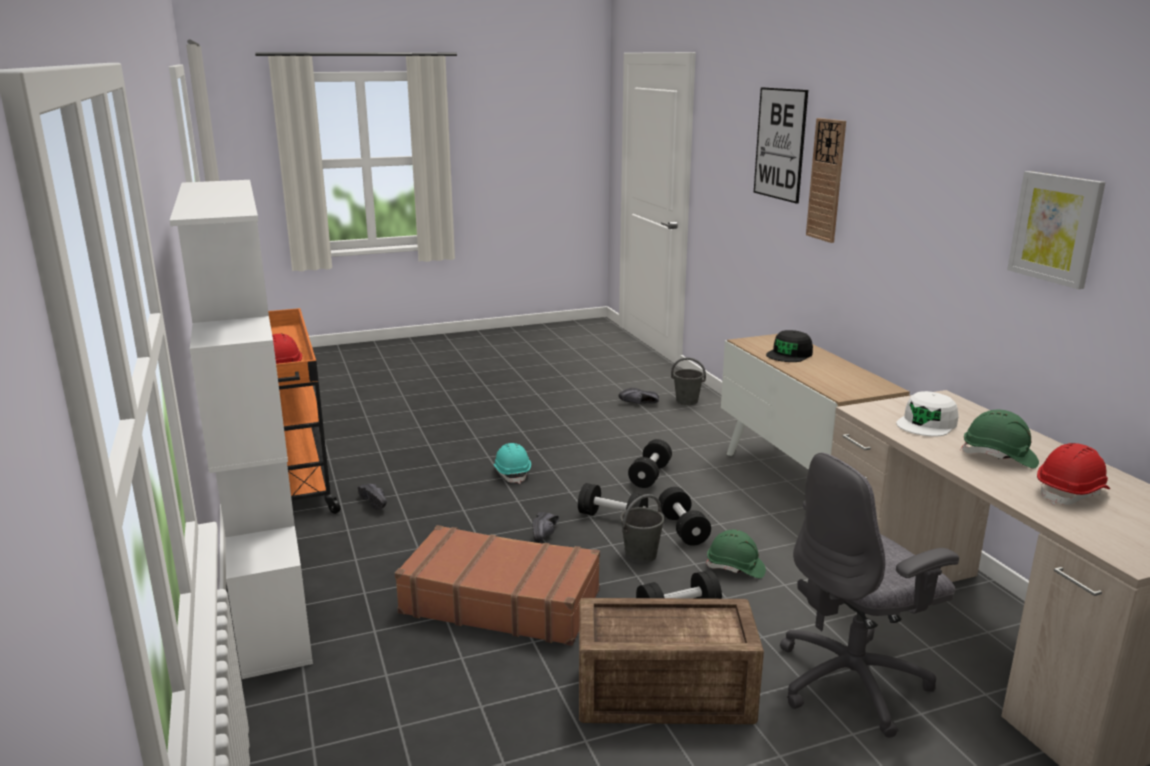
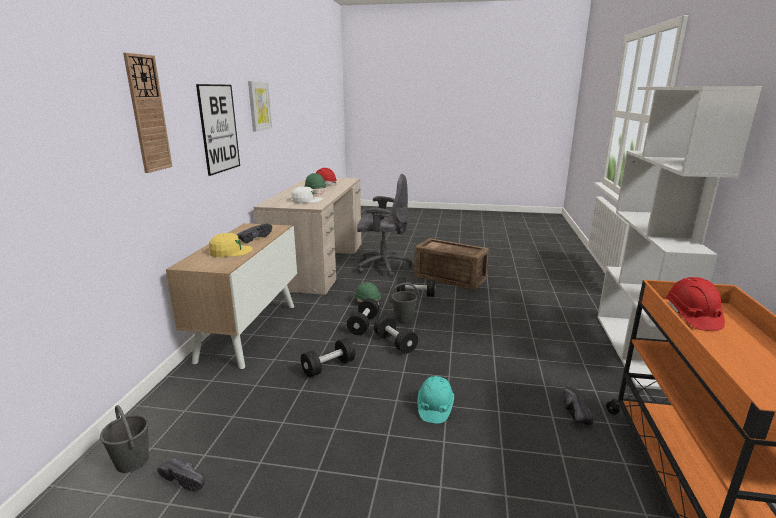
camera: 150 degrees left, 0 degrees up
brown suitcase [395,525,600,646] -> none
black shoe [532,512,559,543] -> black shoe moved to [237,224,272,243]
picture [754,87,808,204] -> picture moved to [196,84,240,176]
black cap [766,330,813,362] -> yellow cap [209,233,253,257]

